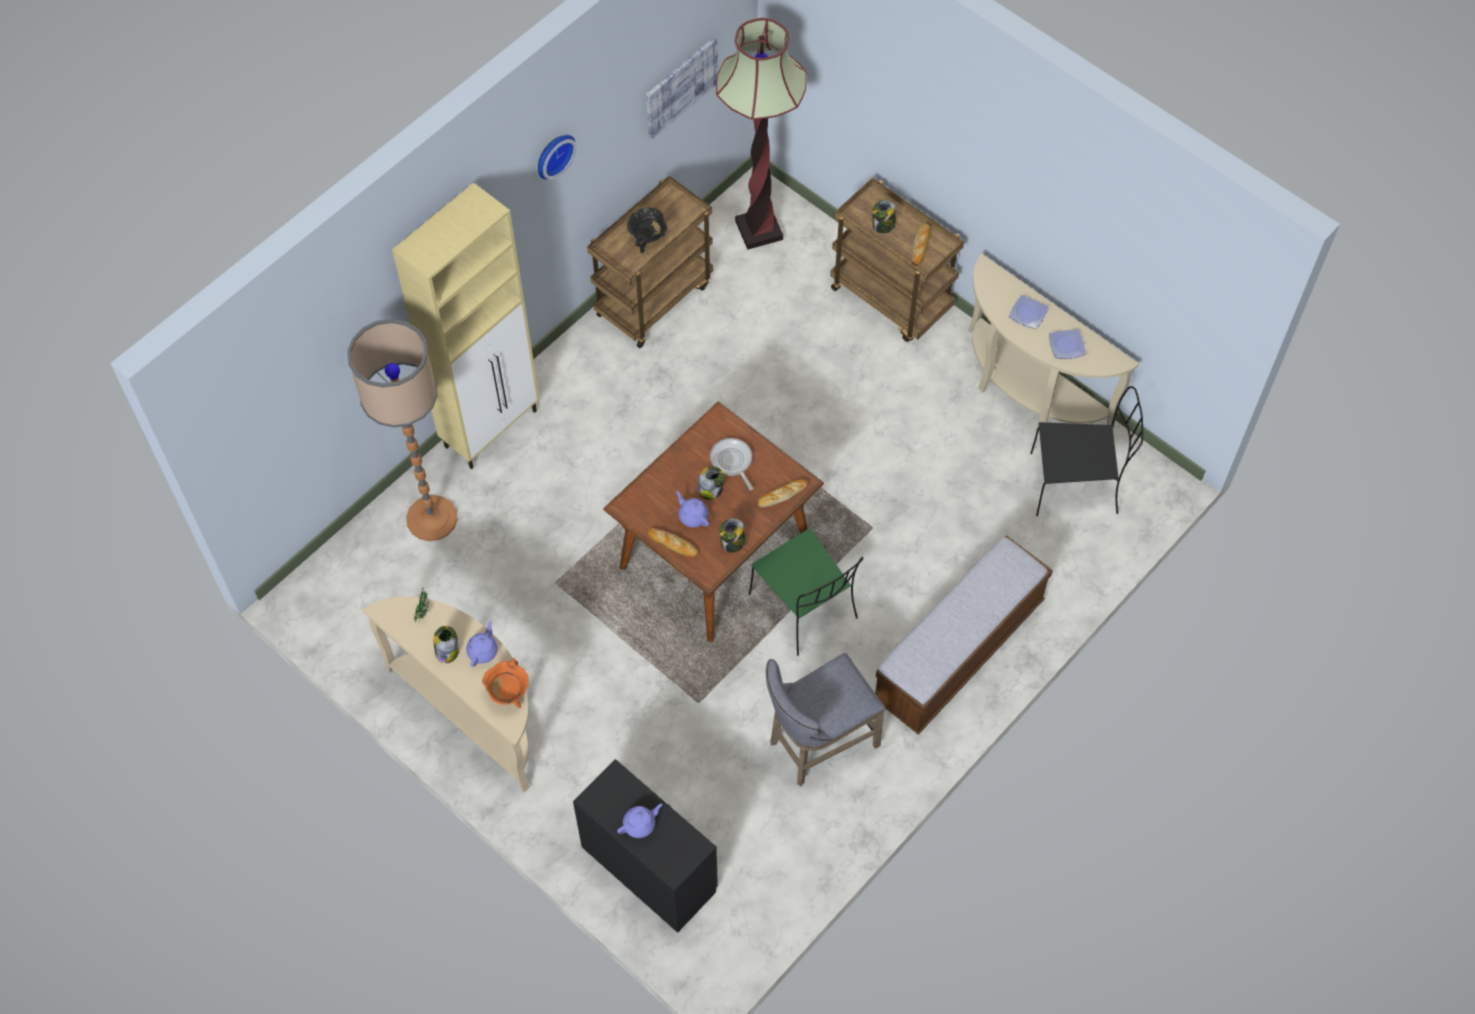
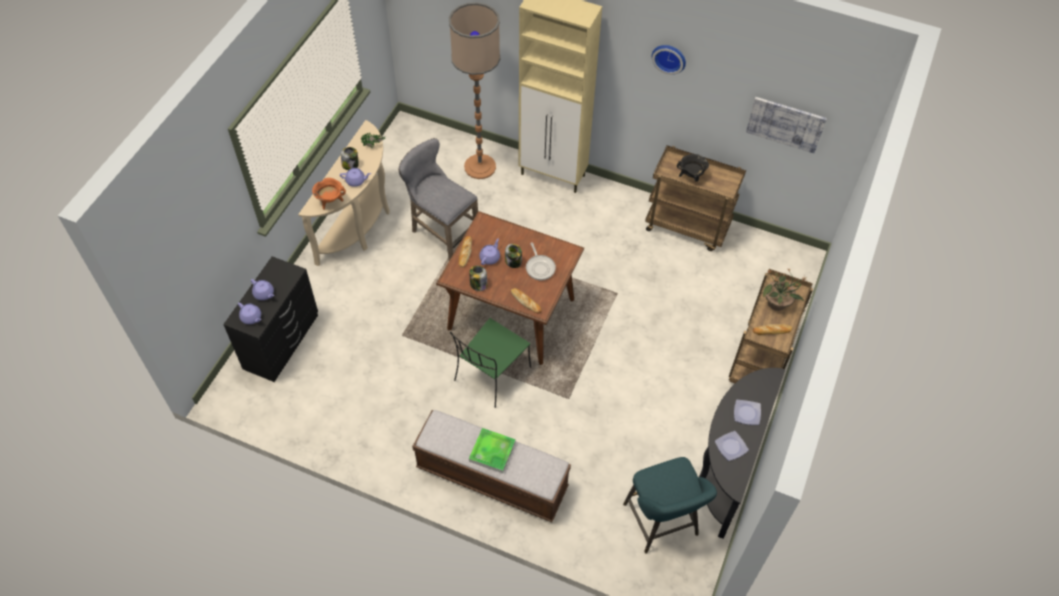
camera: 70 degrees right, 5 degrees down
frying pan [710,438,753,490] -> frying pan turned 120 degrees clockwise [526,242,556,280]
floor lamp [716,18,807,250] -> none
grey stool [766,653,885,786] -> grey stool moved to [399,138,478,261]
jar [872,200,896,233] -> potted plant [763,269,806,311]
beige console table [968,254,1139,432] -> black console table [699,368,785,539]
black chair [1030,386,1143,516] -> turquoise stool [623,457,717,554]
none -> purple teapot [238,302,261,324]
none -> tray [469,428,516,473]

